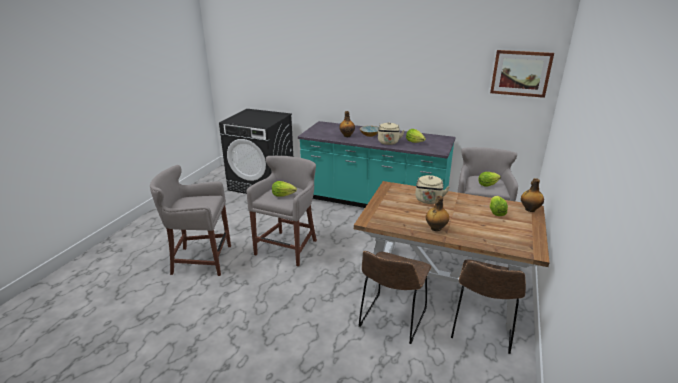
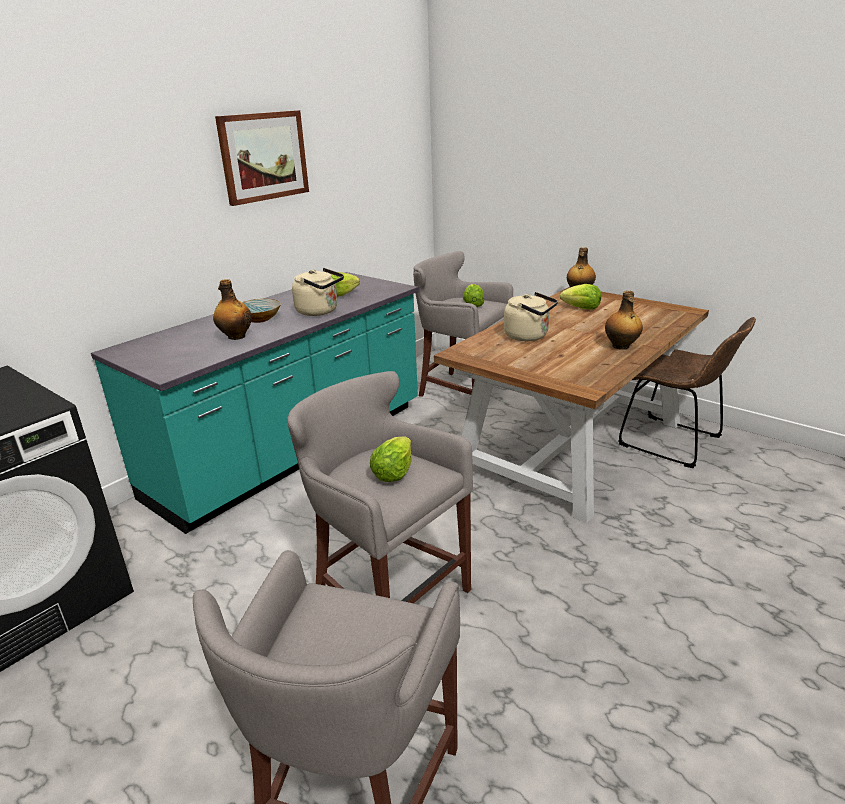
camera: 70 degrees left, 0 degrees up
brown chair [358,251,431,344] -> none
picture [490,50,554,98] -> picture moved to [215,110,309,206]

